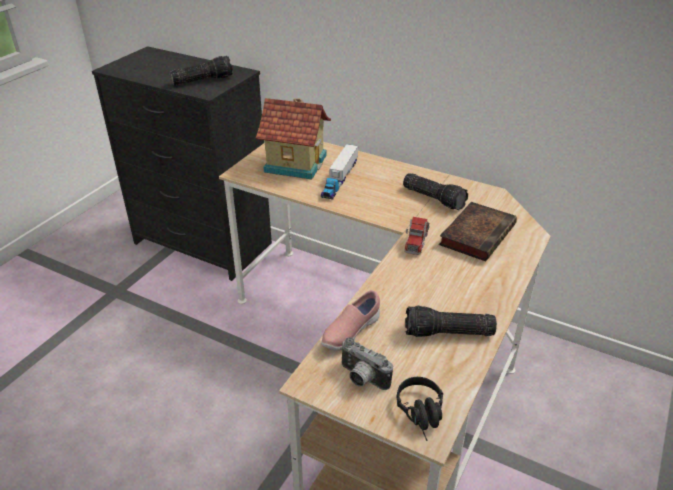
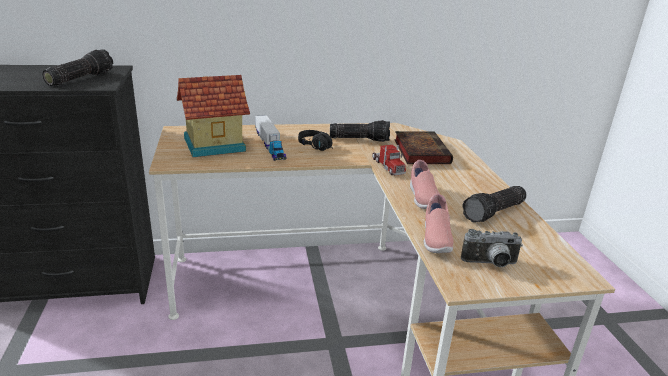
camera: 40 degrees left, 10 degrees down
black headphones [397,377,443,441] -> black headphones moved to [298,130,332,151]
none -> pink shoe [410,160,440,209]

